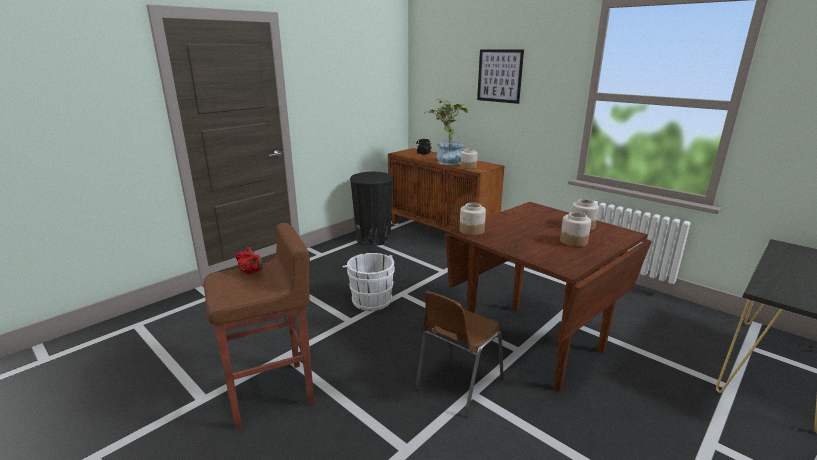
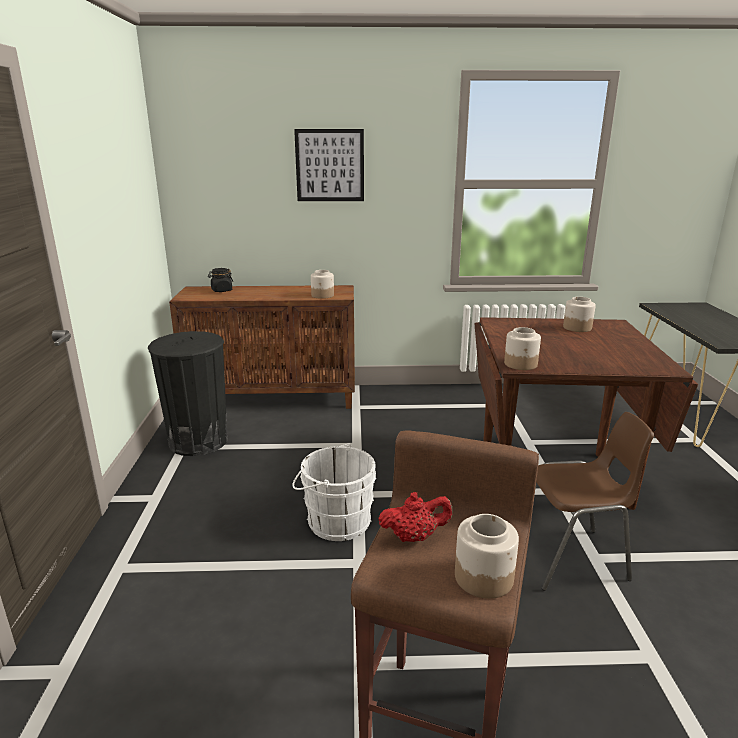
camera: 45 degrees left, 0 degrees up
brown chair [415,291,504,418] -> brown chair turned 90 degrees counterclockwise [535,412,654,591]
potted plant [424,99,469,165] -> none
jar [560,212,591,247] -> jar moved to [455,514,519,599]

